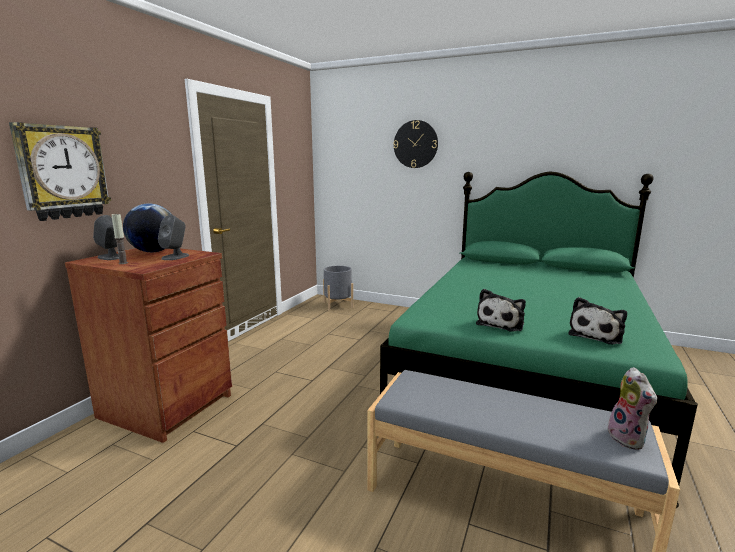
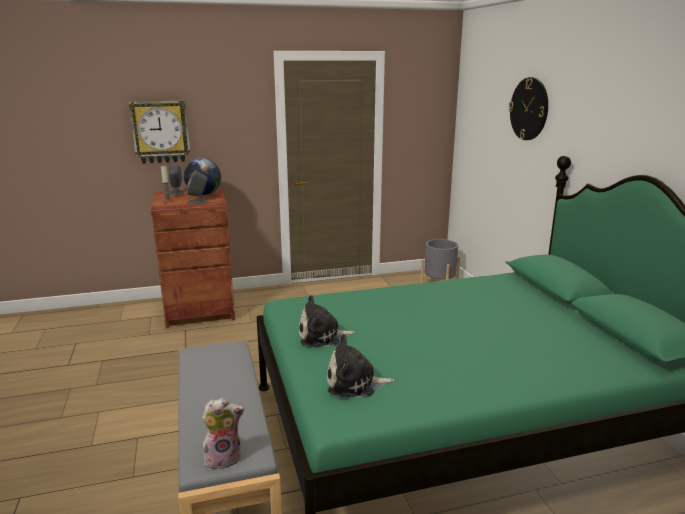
camera: 50 degrees right, 5 degrees up
plush toy [608,367,657,450] -> plush toy turned 150 degrees counterclockwise [202,398,244,470]

